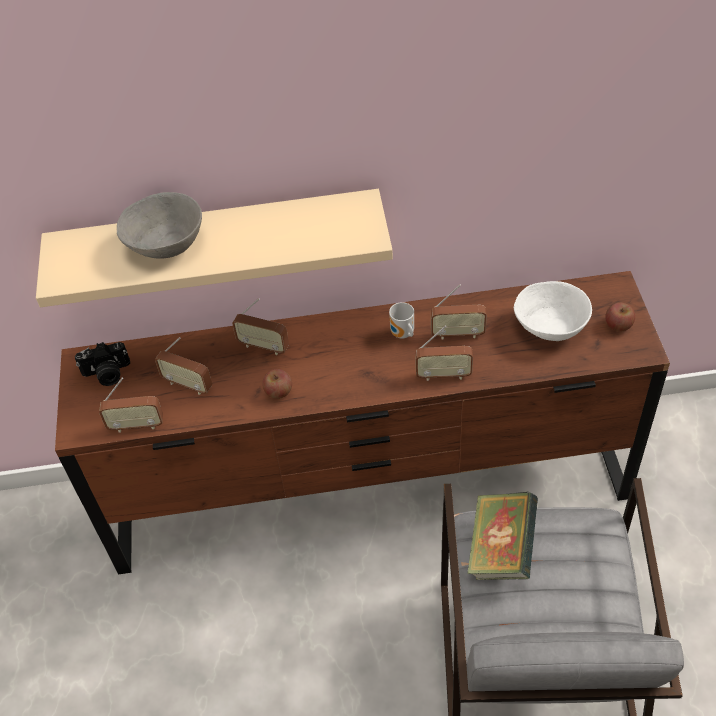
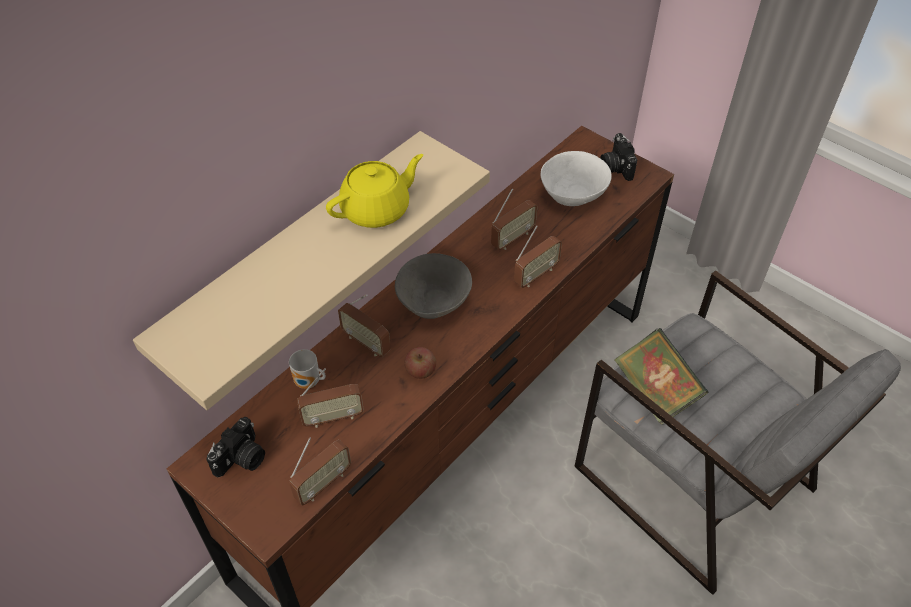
camera: 45 degrees left, 0 degrees up
grey bowl [117,192,202,259] -> grey bowl moved to [395,253,472,319]
radio [232,298,289,355] -> radio turned 60 degrees clockwise [338,294,391,357]
mug [389,302,414,339] -> mug moved to [289,349,326,389]
apple [605,303,635,331] -> camera [600,133,637,181]
none -> yellow teapot [326,154,423,228]

